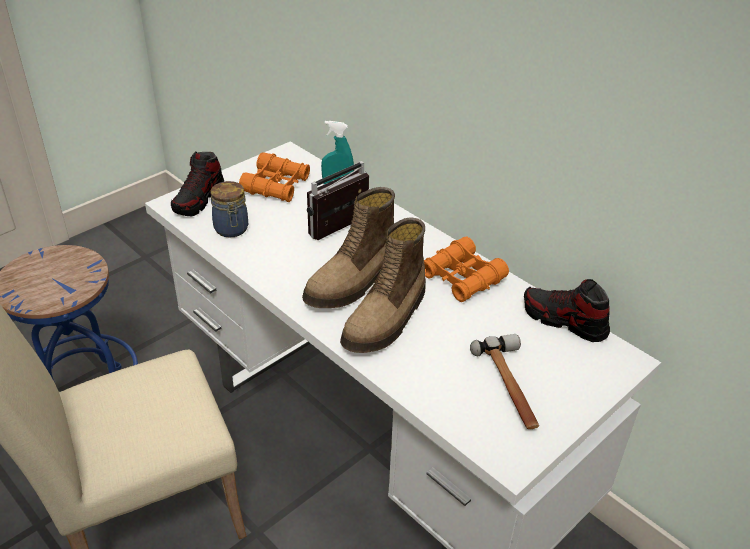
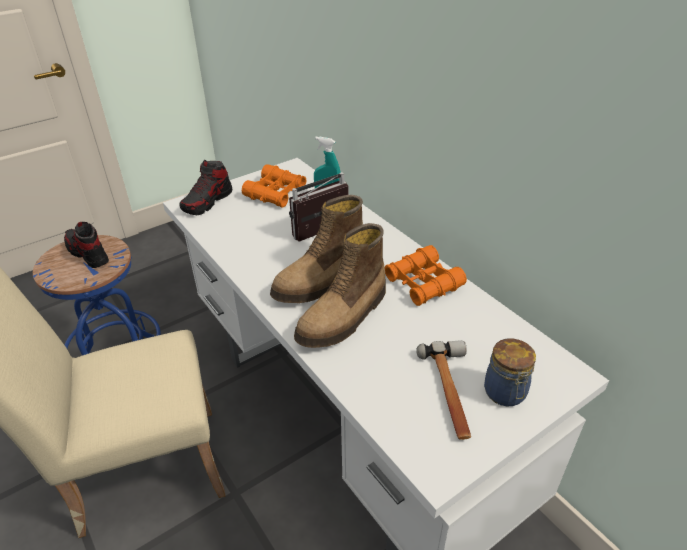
camera: 10 degrees right, 0 degrees up
jar [211,181,248,238] -> jar moved to [484,338,536,406]
shoe [524,279,610,342] -> shoe moved to [64,222,109,268]

